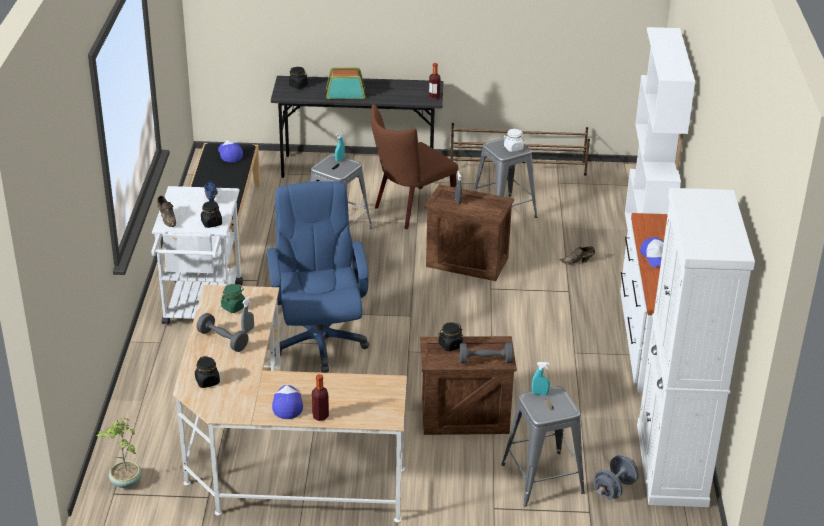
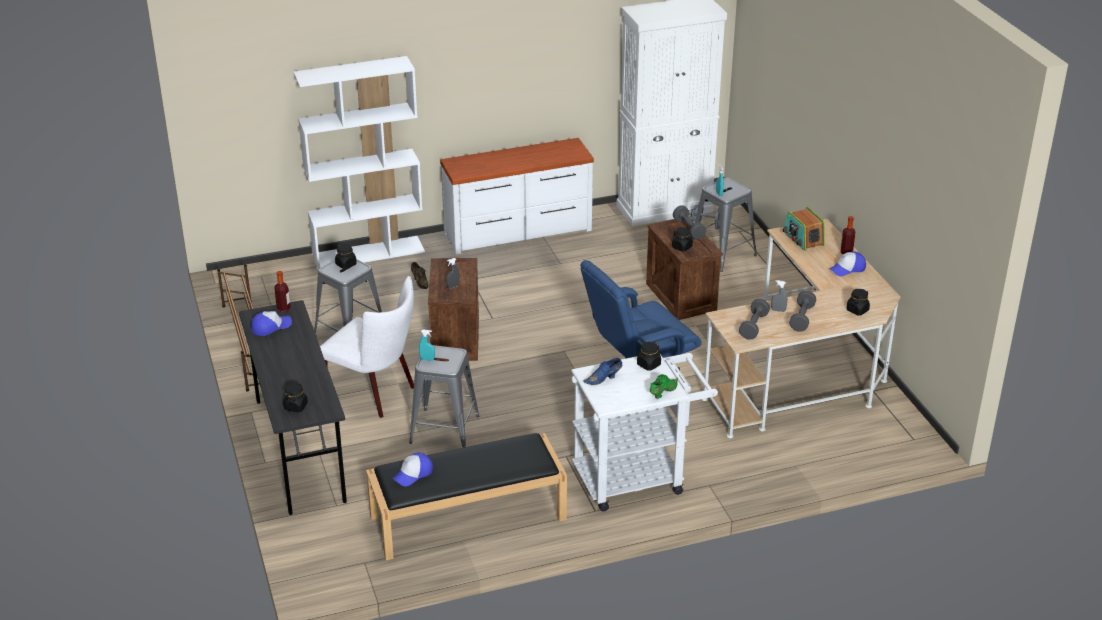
camera: 110 degrees left, 0 degrees up
potted plant [97,416,142,488] -> none
brown shoe [157,196,176,227] -> green shoe [650,374,678,399]
green jar [221,284,245,313] -> grey dumbbell [739,299,770,340]
radio [326,67,365,99] -> radio moved to [782,207,825,251]
brown chair [371,104,458,229] -> white chair [320,276,414,418]
white jar [504,129,524,152] -> black jar [335,244,357,269]
cap [640,237,664,267] -> cap moved to [251,311,292,336]

